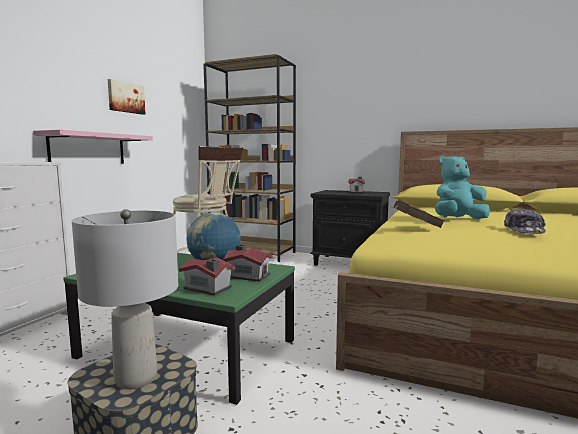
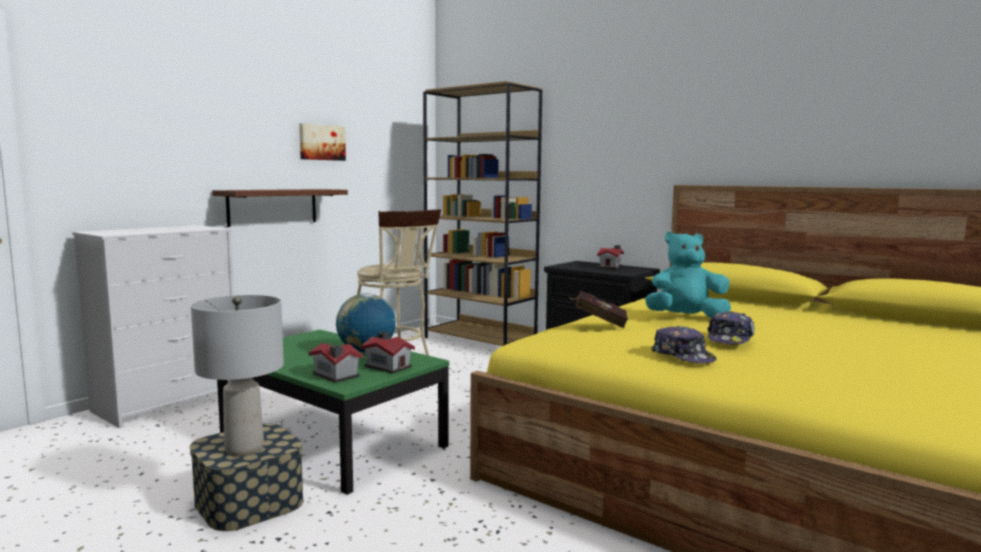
camera: 15 degrees right, 0 degrees up
pink shelf [33,130,153,164] -> brown shelf [212,189,348,227]
none -> cap [652,326,717,363]

